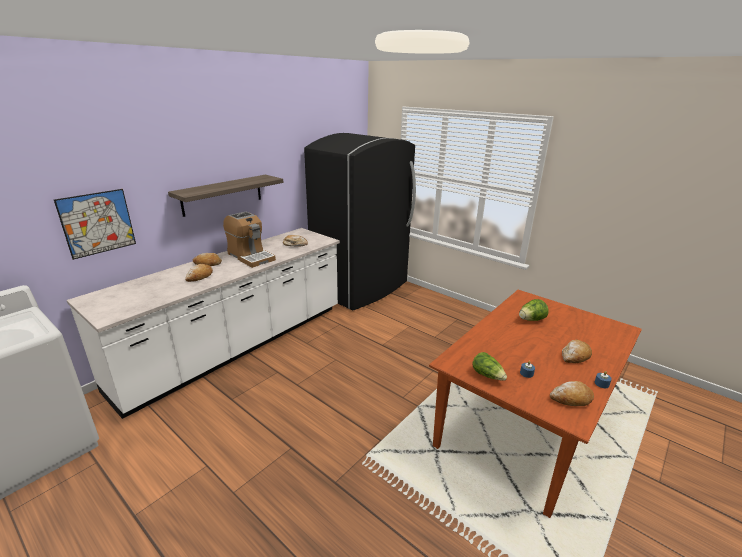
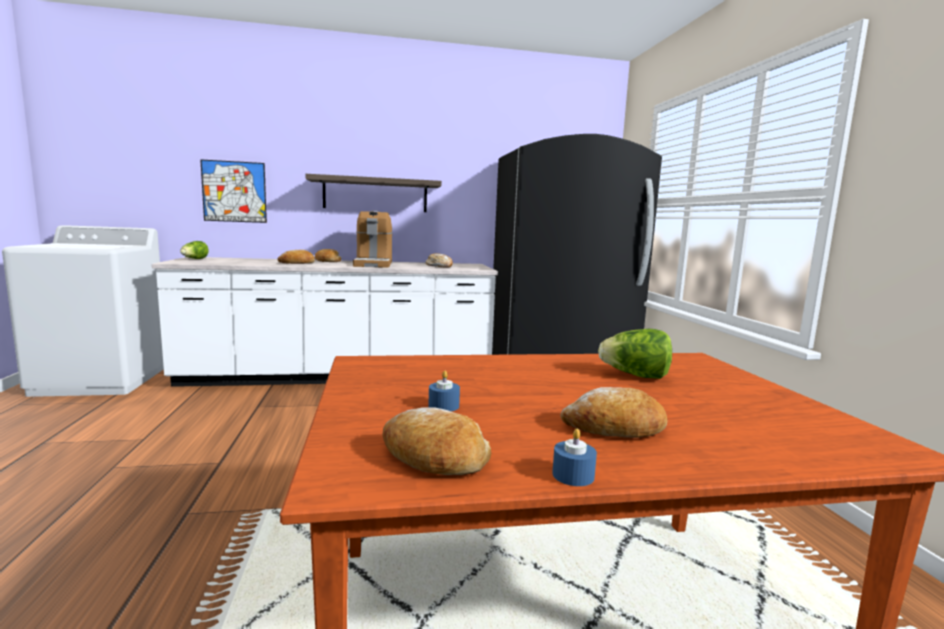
camera: 40 degrees right, 15 degrees down
lettuce [472,352,507,381] -> lettuce moved to [180,241,209,259]

